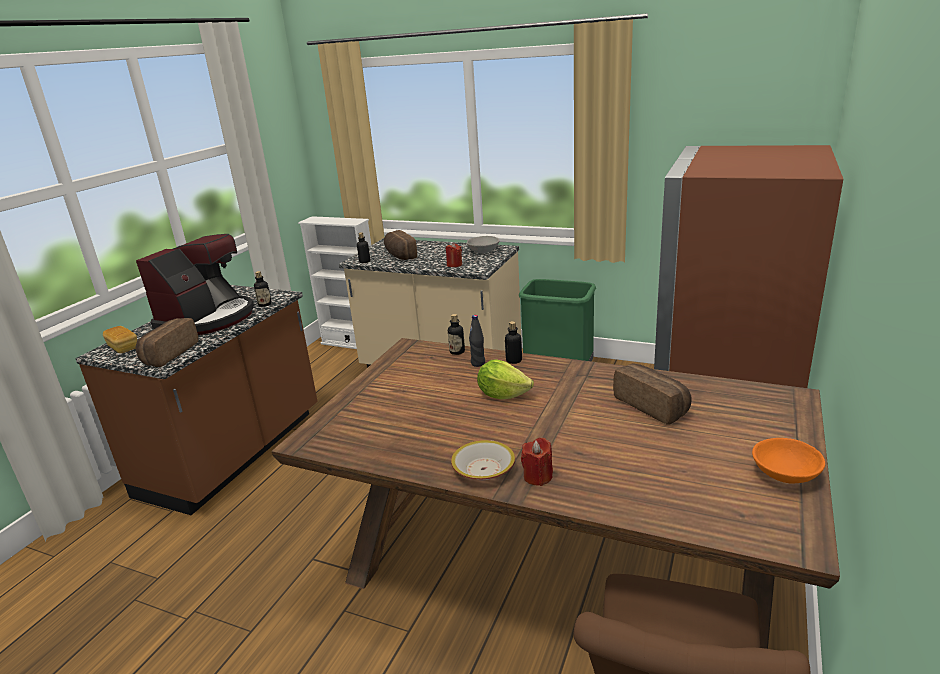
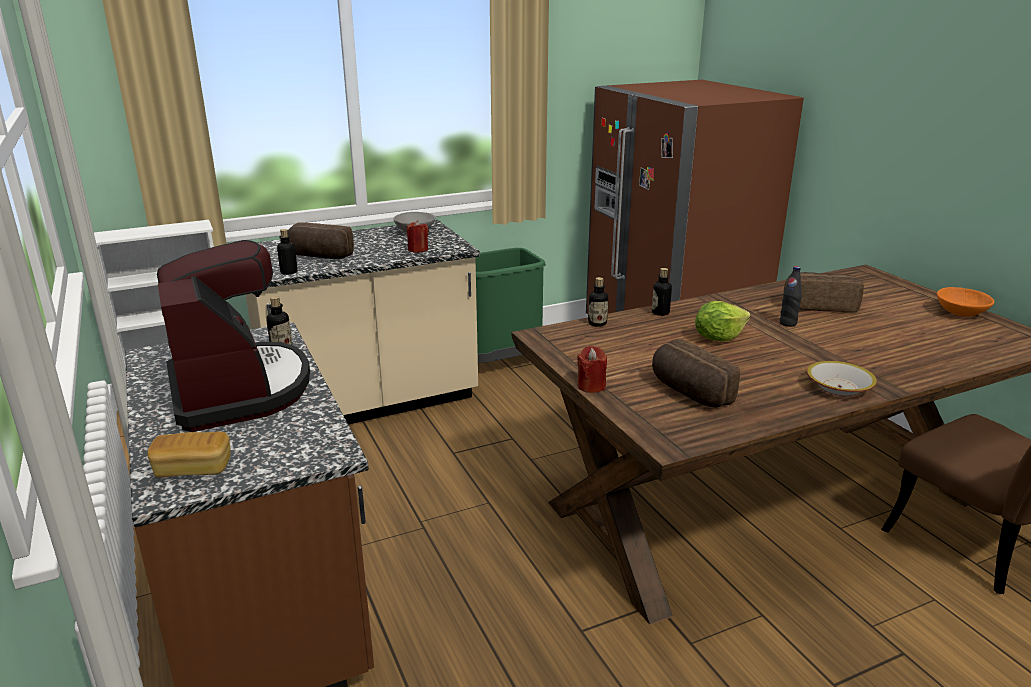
camera: 50 degrees left, 0 degrees up
bread [136,318,198,367] -> bread moved to [652,339,740,408]
black bottle [469,315,485,367] -> black bottle moved to [780,266,802,327]
red candle [521,437,553,486] -> red candle moved to [577,346,607,393]

